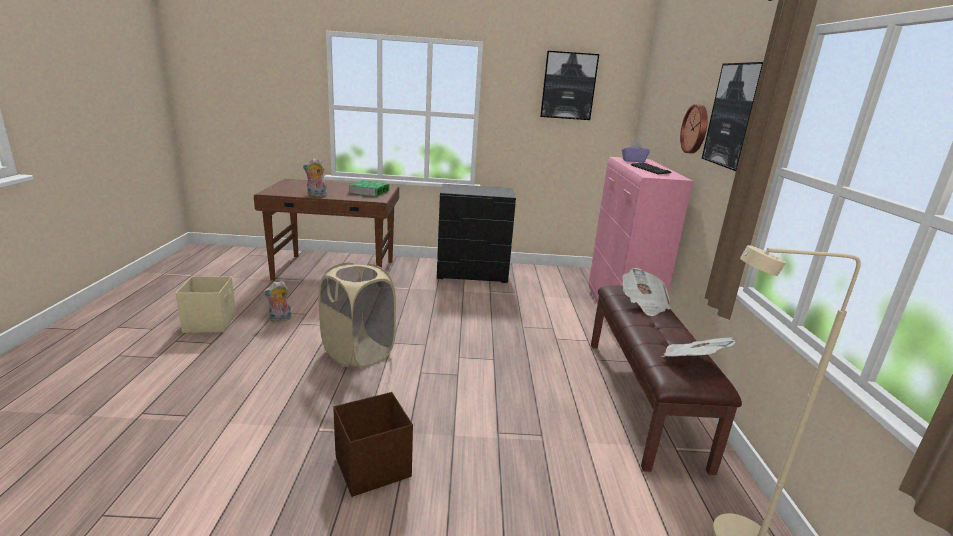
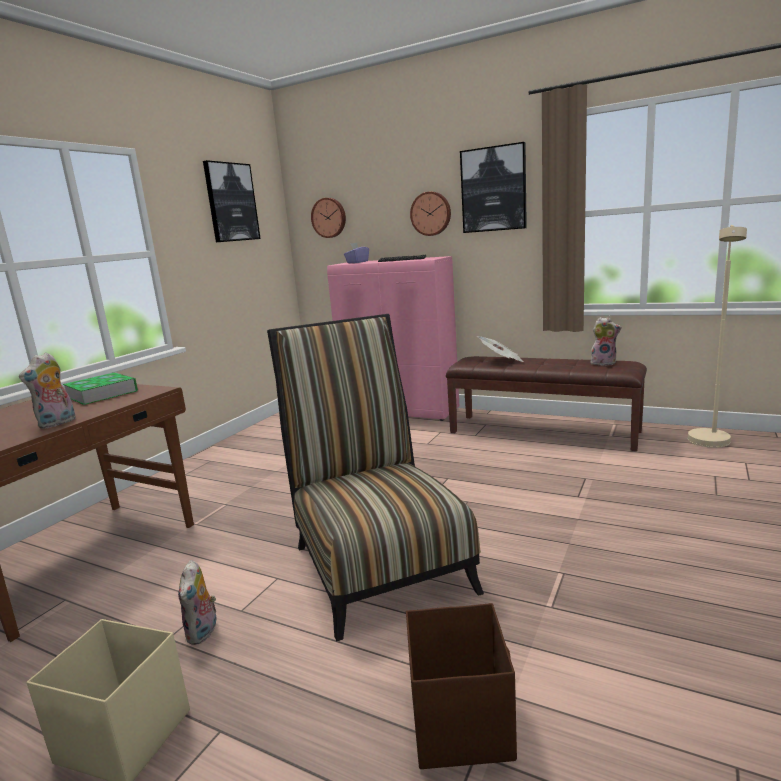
camera: 60 degrees left, 5 degrees down
beige laundry basket [318,262,396,368] -> chair [267,314,484,641]
brown storage box [333,392,413,497] -> brown storage box moved to [406,603,517,769]
black dresser [437,184,516,283] -> none
newspaper [662,337,735,357] -> plush toy [591,317,622,366]
none -> wall clock [311,198,346,238]

